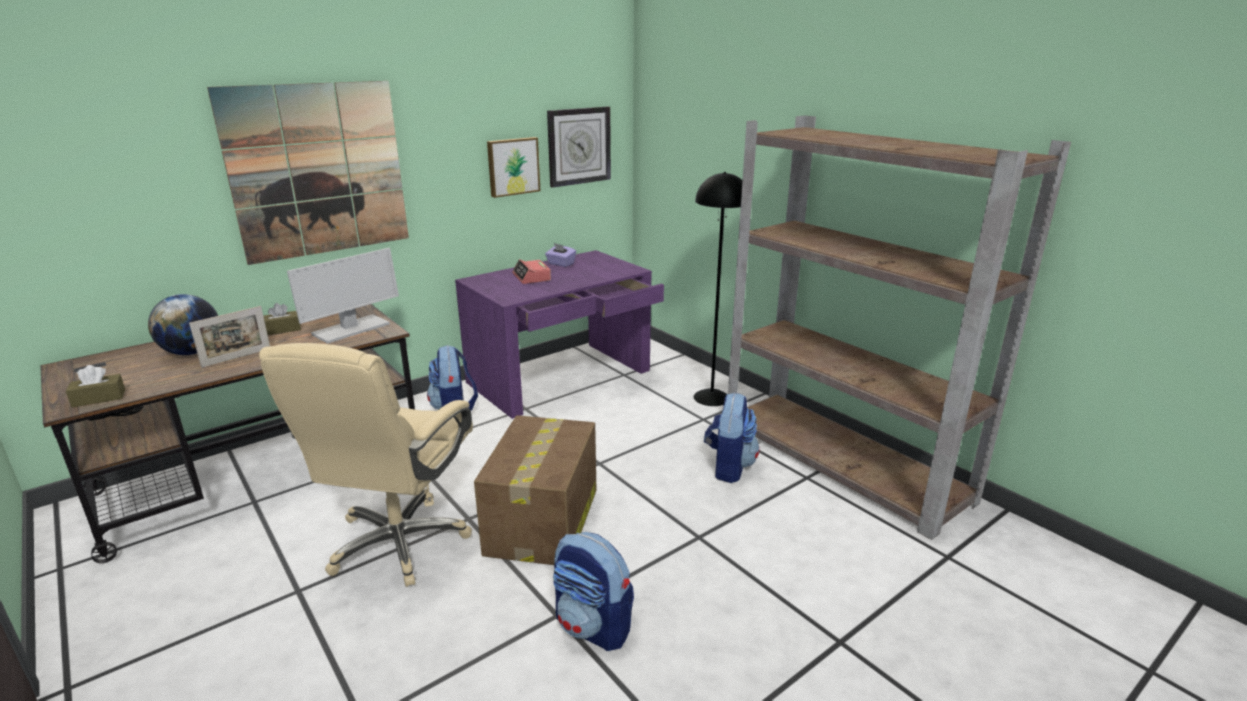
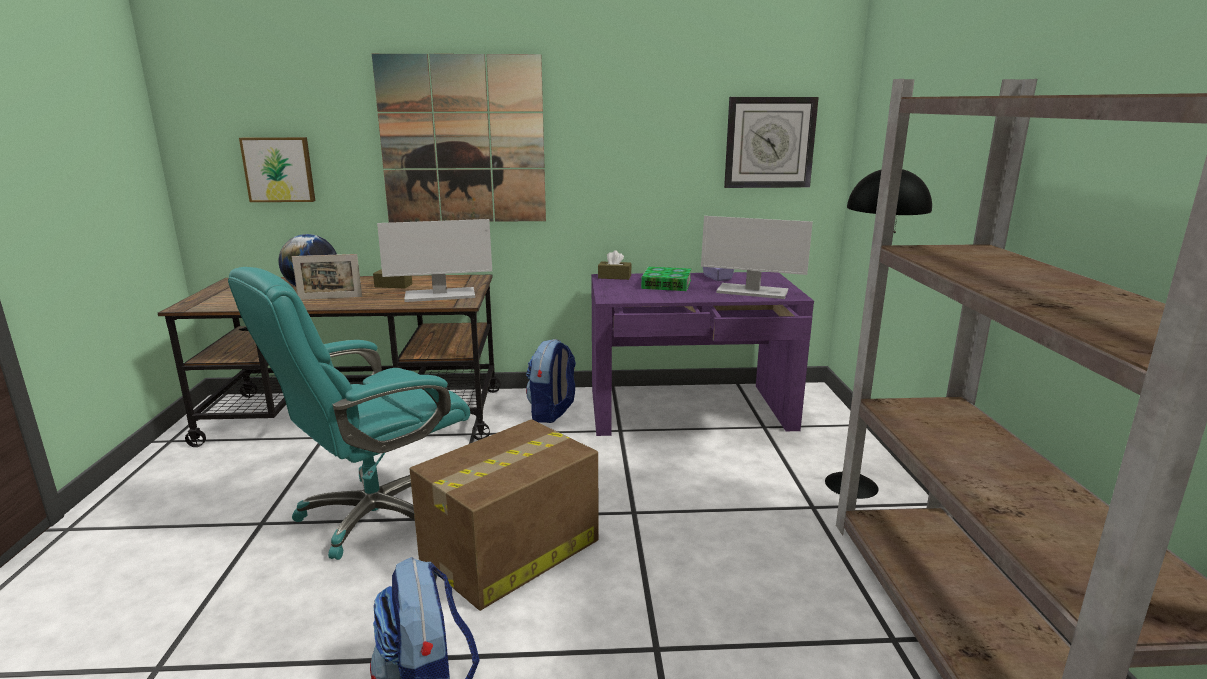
camera: 35 degrees right, 5 degrees down
brown tissue box [66,365,125,407] -> brown tissue box moved to [598,250,632,280]
beige office chair [259,343,473,587] -> turquoise office chair [228,267,470,560]
picture [487,137,540,198] -> picture moved to [239,137,315,202]
alarm clock [512,259,551,284] -> book [641,267,691,291]
backpack [704,393,760,483] -> none
none -> monitor [701,216,813,299]

